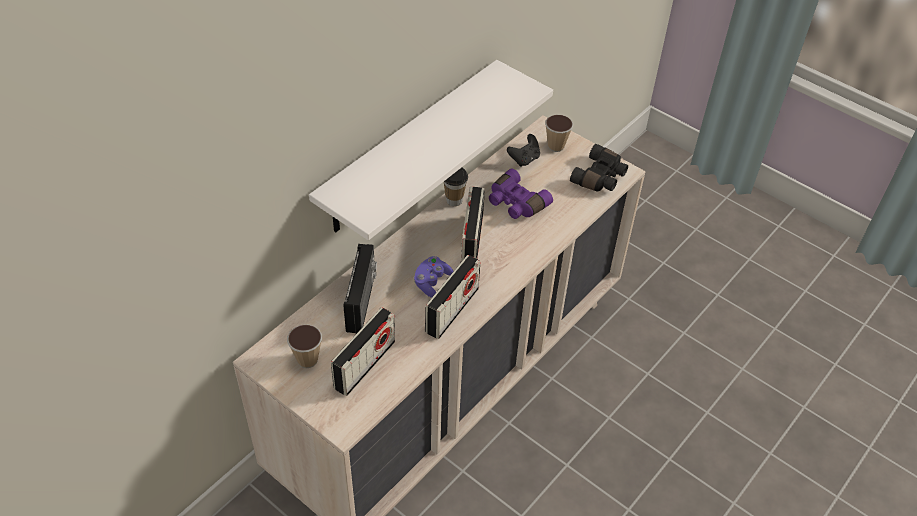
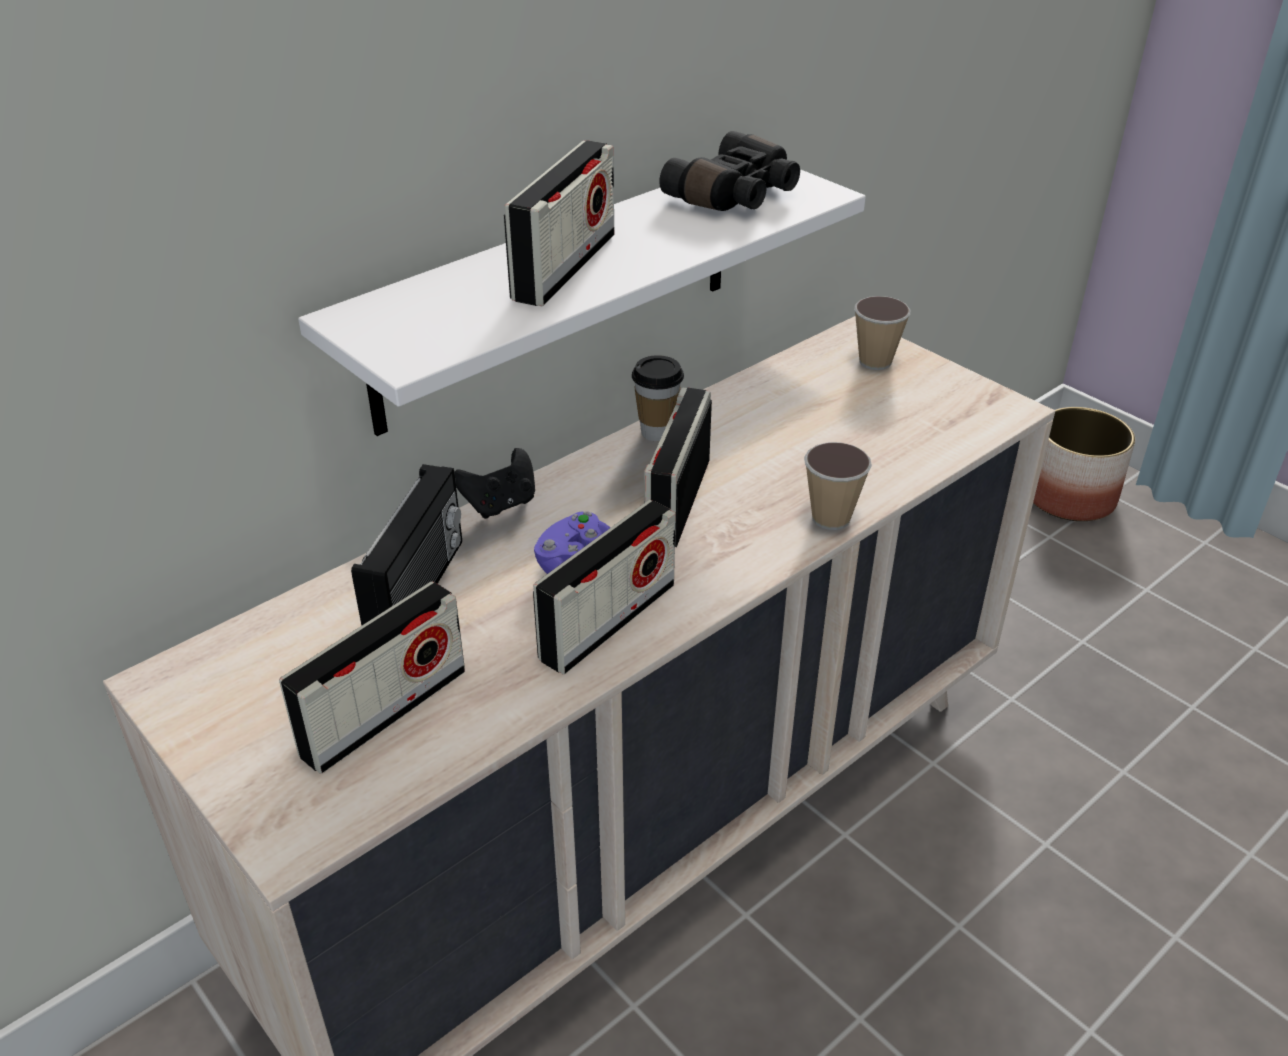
camera: 10 degrees right, 10 degrees down
cup [287,324,322,368] -> cup moved to [804,442,872,530]
purple binoculars [489,168,553,219] -> none
black game controller [507,134,540,167] -> black game controller moved to [454,448,535,519]
black binoculars [570,144,628,192] -> black binoculars moved to [659,131,800,211]
none -> radio [504,140,614,306]
none -> planter [1033,407,1135,521]

